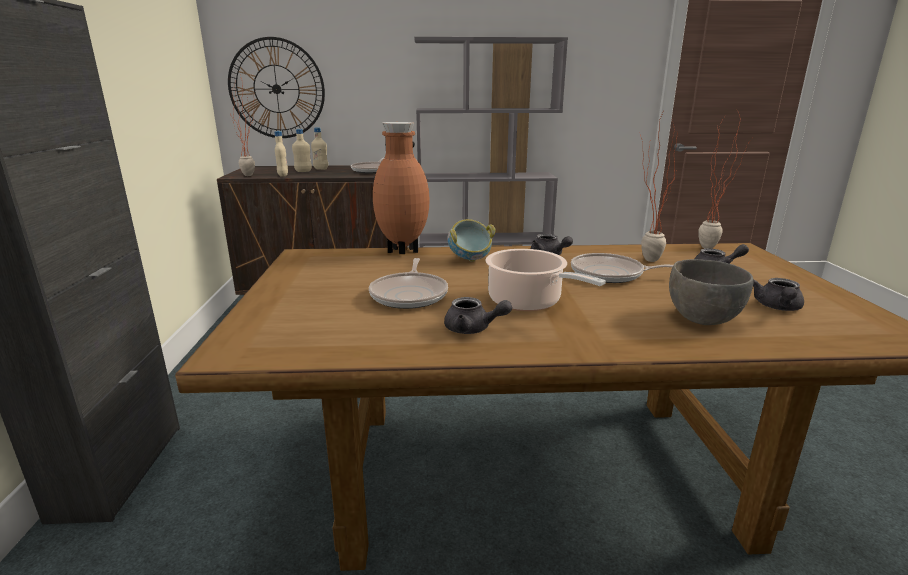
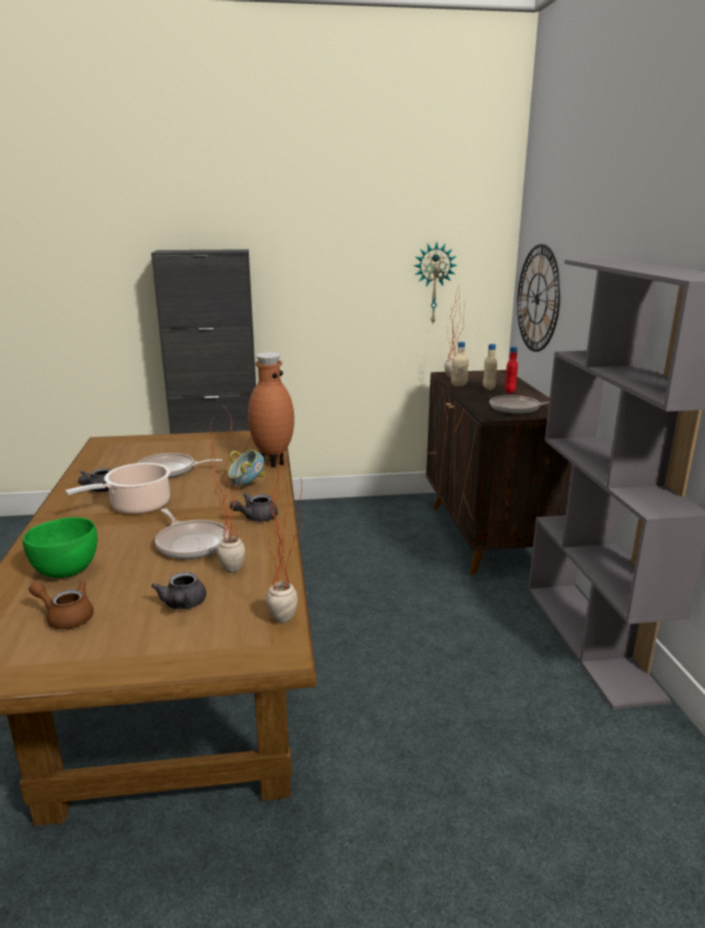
camera: 85 degrees right, 0 degrees up
beige bottle [311,127,328,170] -> red bottle [505,347,518,393]
frying pan [571,253,673,283] -> frying pan turned 135 degrees clockwise [155,508,229,559]
grey bowl [669,259,754,325] -> green bowl [23,517,97,578]
grey teapot [753,278,804,311] -> brown teapot [29,581,94,629]
none -> wall clock [414,242,457,323]

